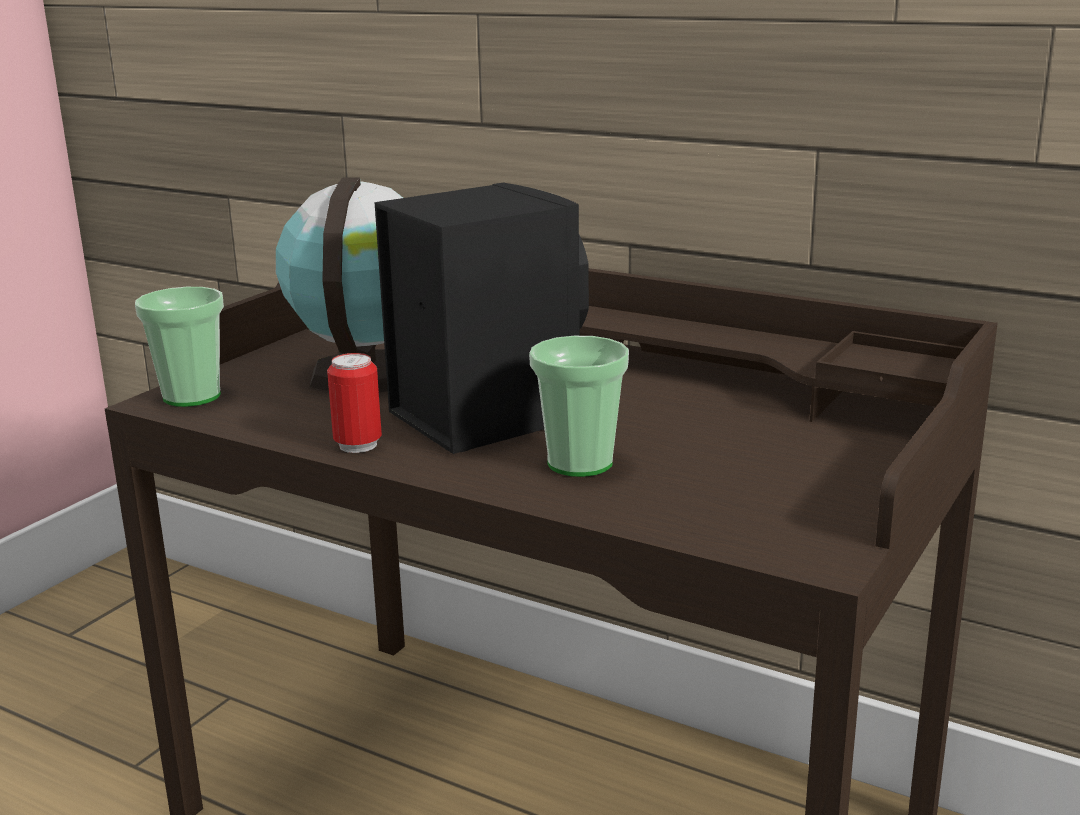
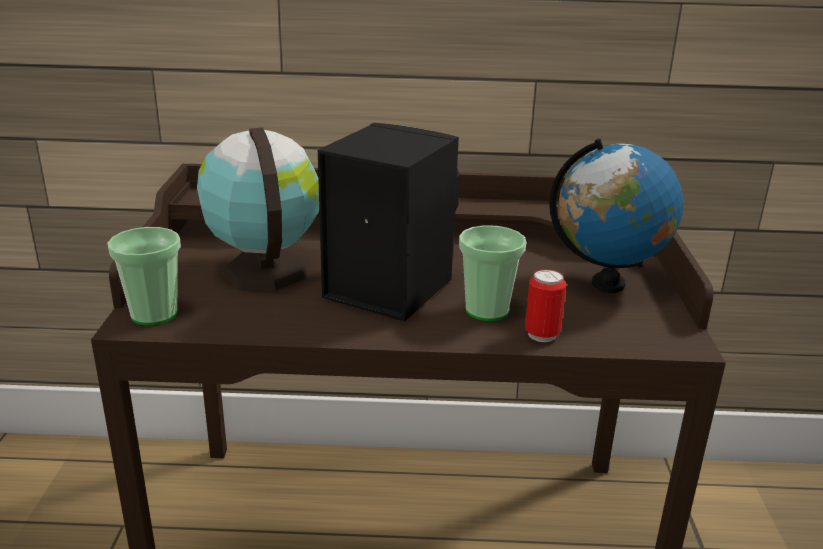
camera: 30 degrees left, 5 degrees up
can [327,353,382,453] -> can moved to [525,269,566,342]
none -> globe [549,138,683,293]

